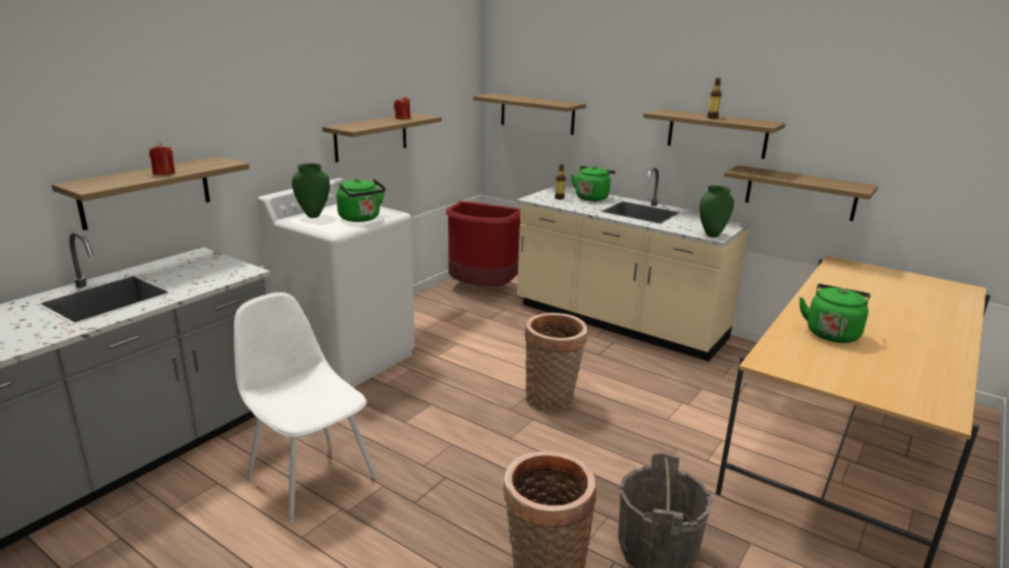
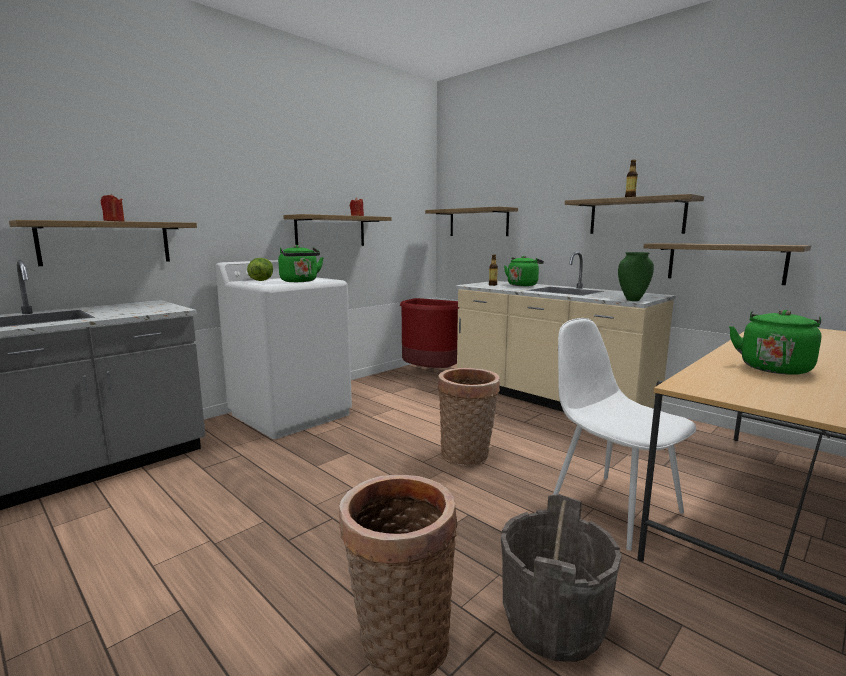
camera: 10 degrees right, 10 degrees down
white chair [234,292,376,524] -> white chair moved to [553,318,696,551]
green vase [292,163,330,218] -> lettuce [247,258,273,281]

